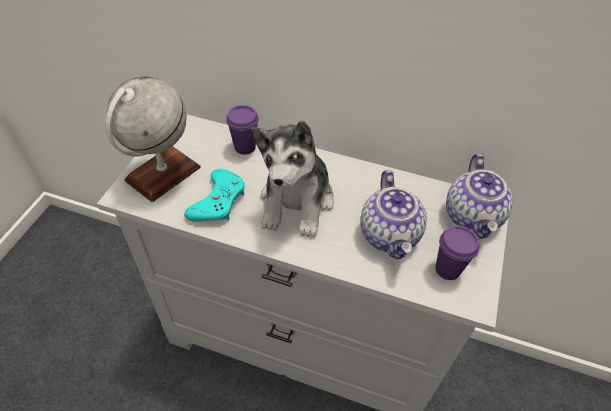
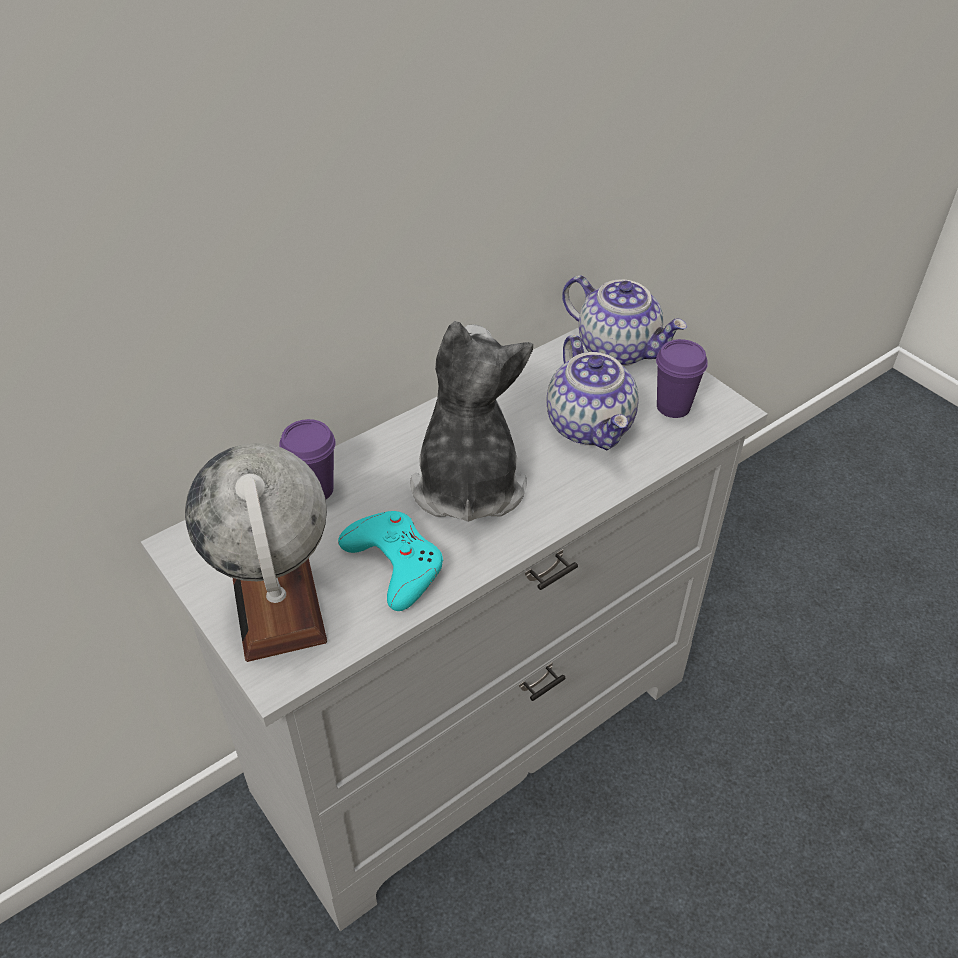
camera: 55 degrees left, 5 degrees down
plush toy [252,121,334,238] -> plush toy turned 135 degrees counterclockwise [410,321,533,522]
teapot [360,170,427,260] -> teapot turned 45 degrees clockwise [546,335,639,450]

